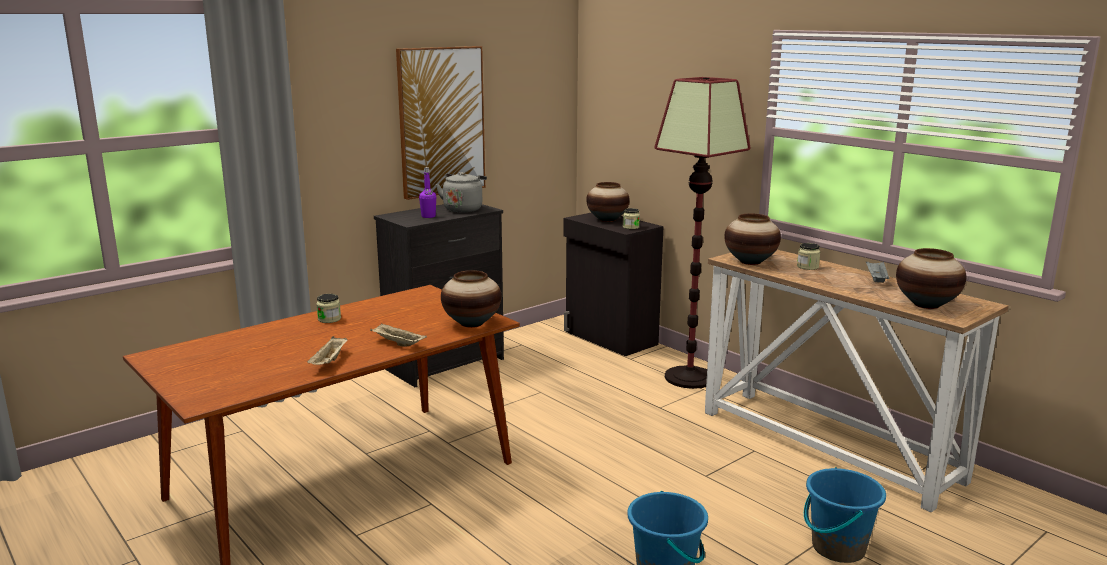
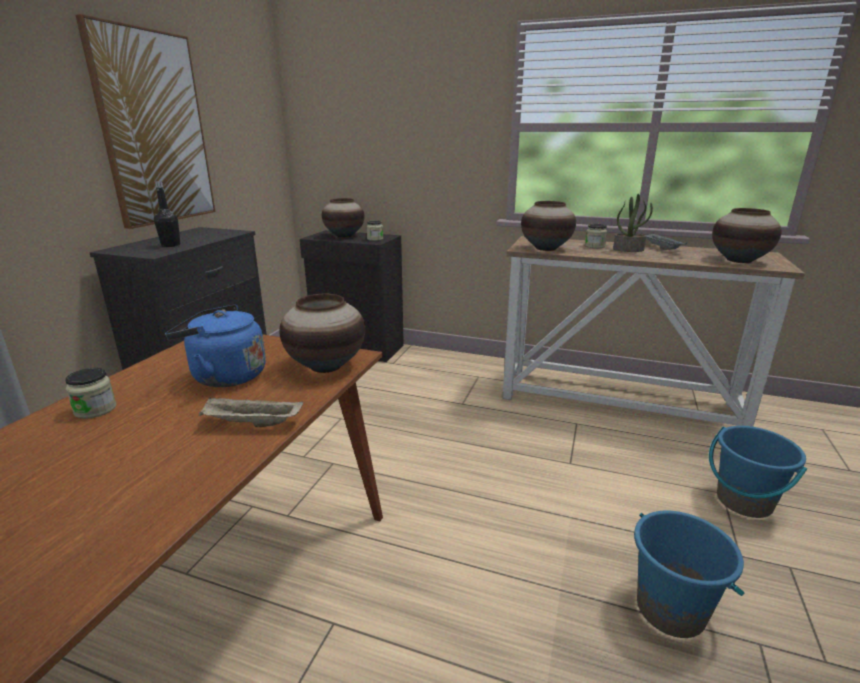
camera: 30 degrees left, 5 degrees up
beige tray [307,336,348,365] -> none
purple bottle [419,167,436,218] -> black bottle [154,181,180,247]
grey kettle [436,172,487,212] -> none
floor lamp [654,77,751,389] -> none
none -> blue kettle [165,305,266,387]
none -> potted plant [613,194,653,252]

